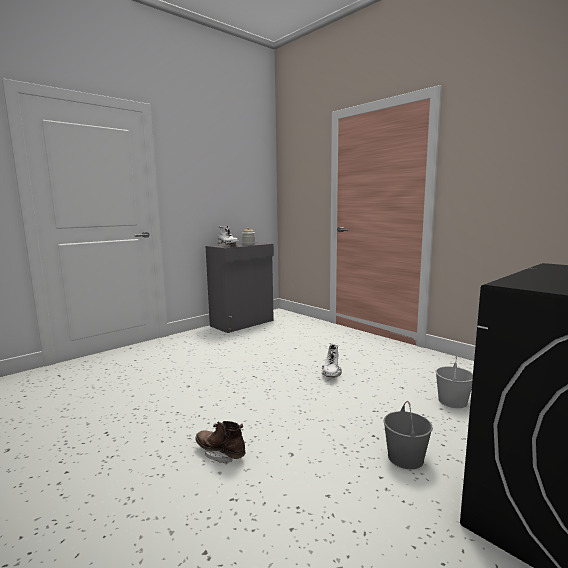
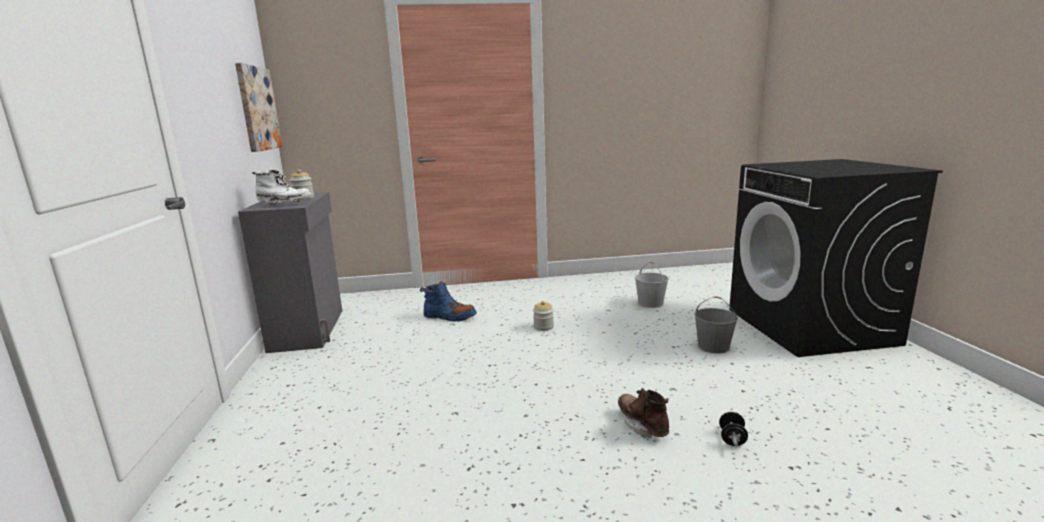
camera: 55 degrees left, 5 degrees up
brown boot [195,421,245,464] -> brown boot turned 90 degrees clockwise [618,388,669,439]
white boot [321,343,342,377] -> jar [533,301,554,331]
none -> picture [235,63,282,152]
none -> blue boot [420,281,477,321]
none -> black dumbbell [719,412,748,446]

